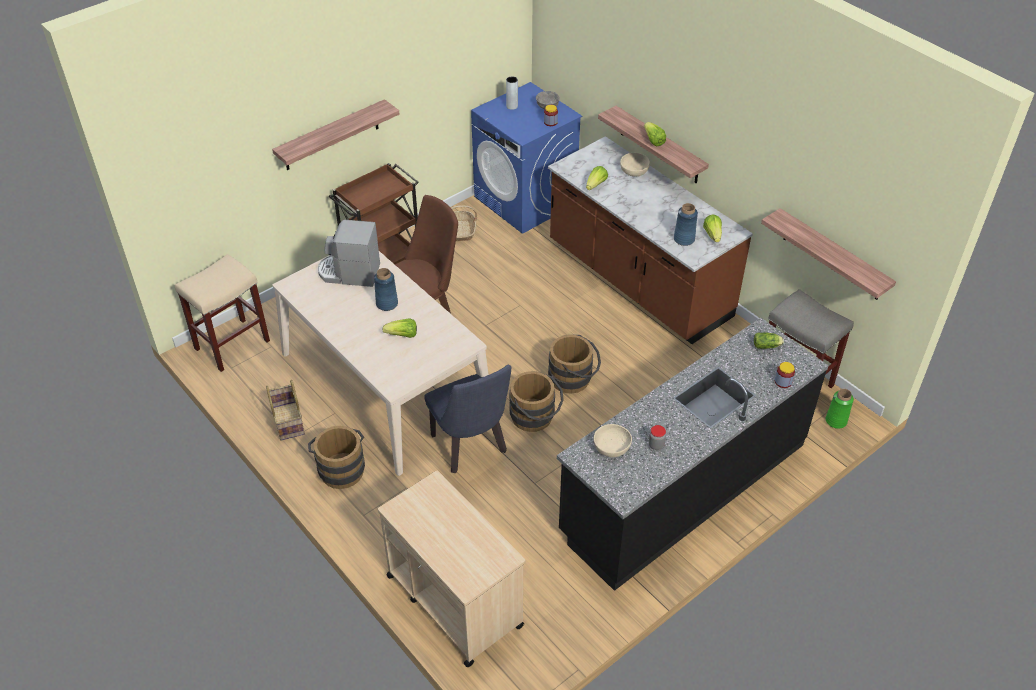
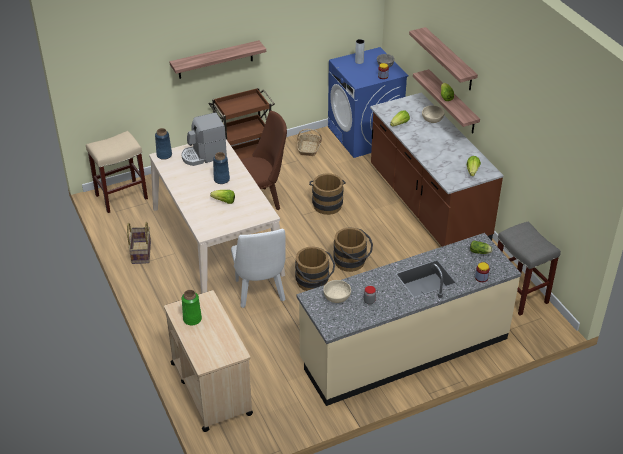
camera: 15 degrees right, 5 degrees down
brown bucket [308,426,365,489] -> brown bucket moved to [309,173,346,215]
coffee machine [318,220,380,287] -> coffee machine turned 45 degrees counterclockwise [181,112,227,166]
blue chair [424,365,511,473] -> white chair [231,229,286,308]
black counter [557,318,829,591] -> beige counter [296,233,521,406]
blue vase [674,203,698,246] -> blue vase moved to [155,128,172,160]
shelf [761,208,896,300] -> shelf moved to [409,27,478,90]
green vase [826,389,854,429] -> green vase moved to [182,290,202,325]

